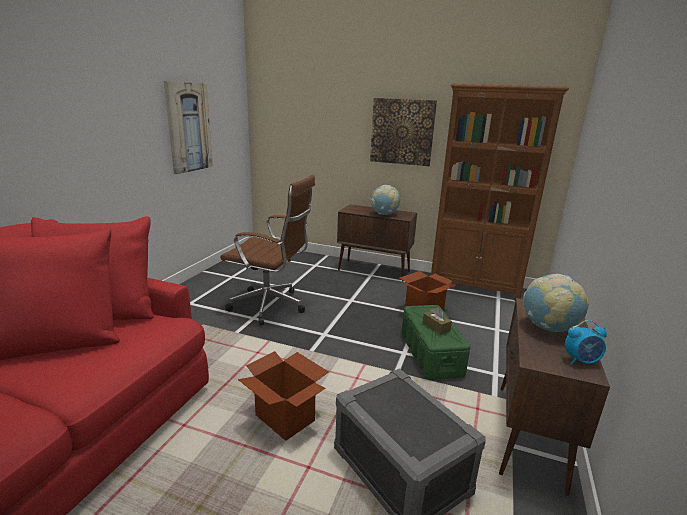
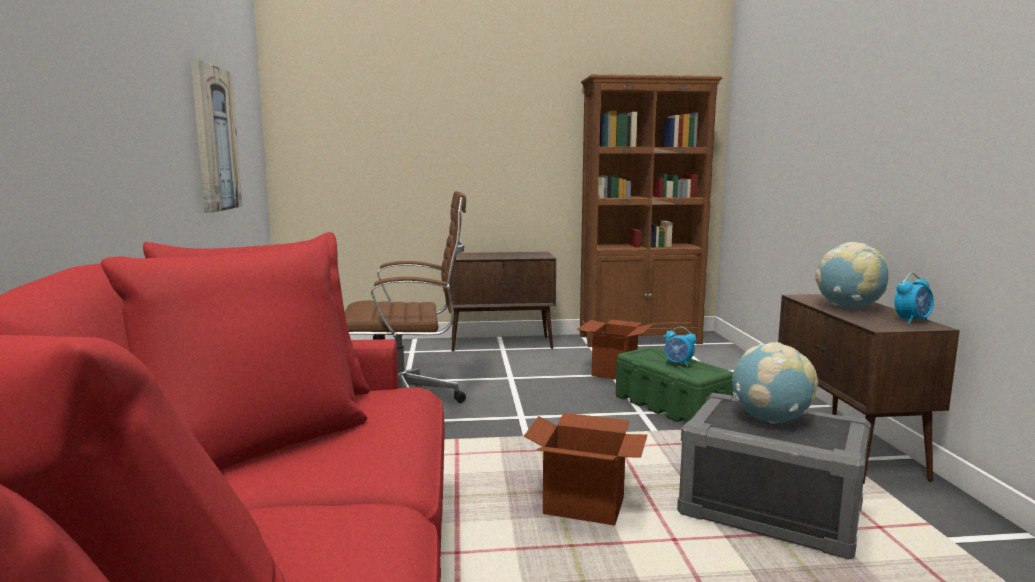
camera: 25 degrees left, 10 degrees down
picture [370,98,437,166] -> none
globe [370,185,400,215] -> globe moved to [732,342,818,424]
brown tissue box [423,307,452,335] -> alarm clock [664,327,696,367]

